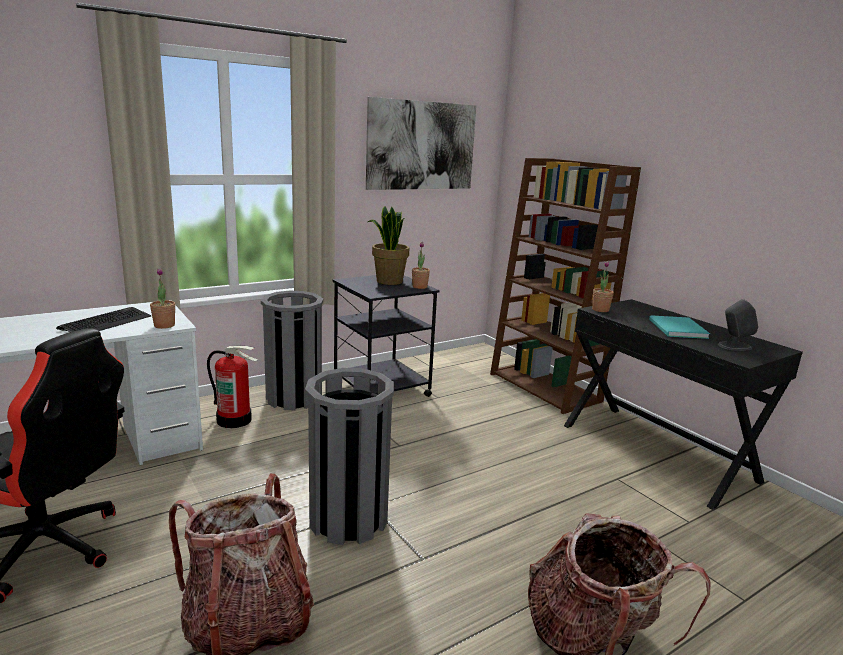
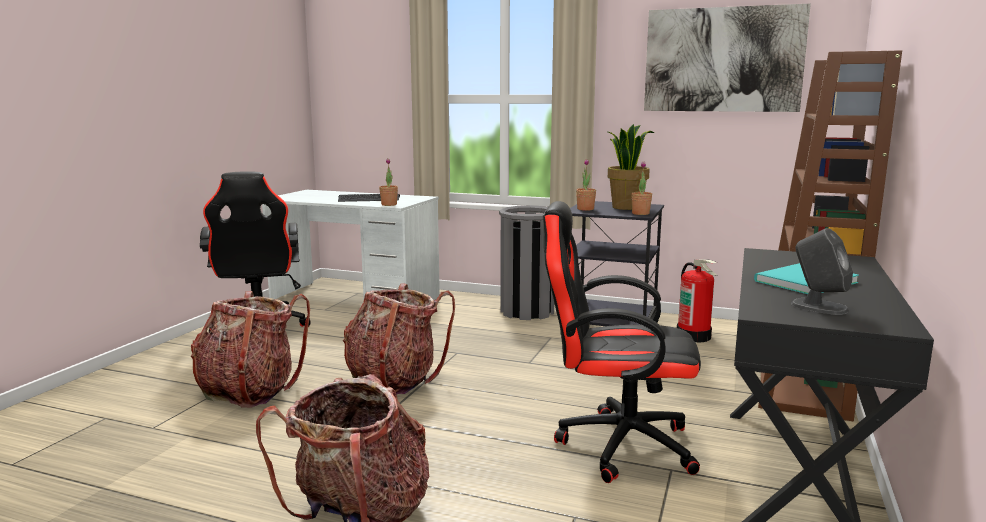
camera: 55 degrees right, 5 degrees down
fire extinguisher [207,346,258,428] -> fire extinguisher moved to [677,259,717,343]
grey trash can [305,368,394,545] -> backpack [343,283,455,395]
potted plant [592,261,614,312] -> potted plant moved to [576,159,596,211]
none -> black office chair [543,201,701,483]

